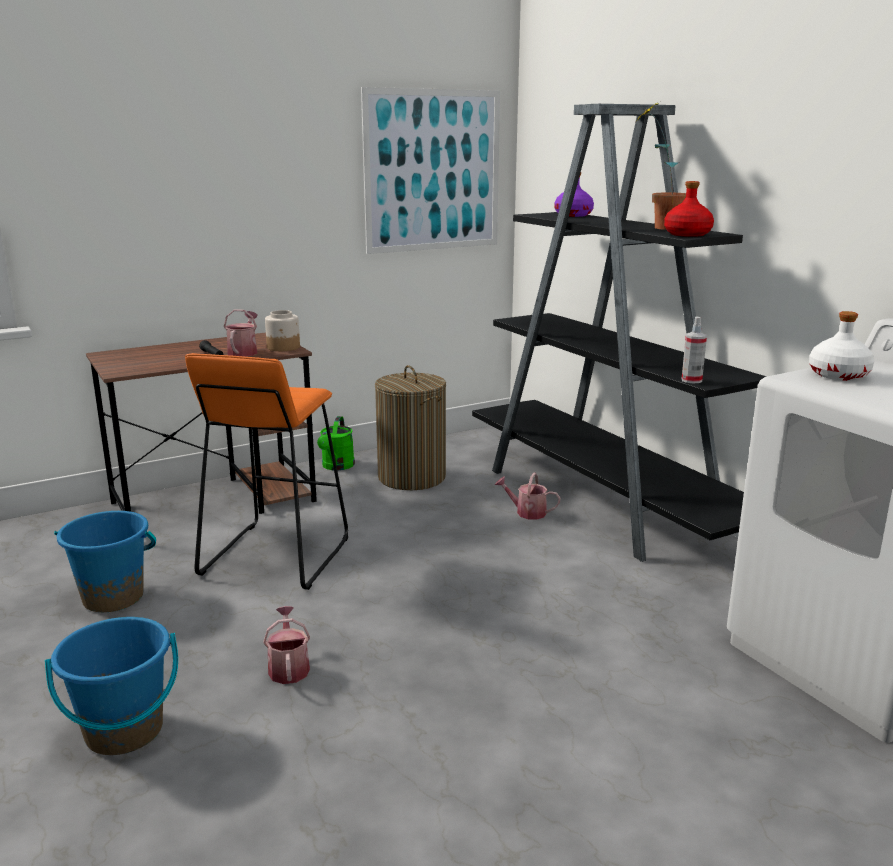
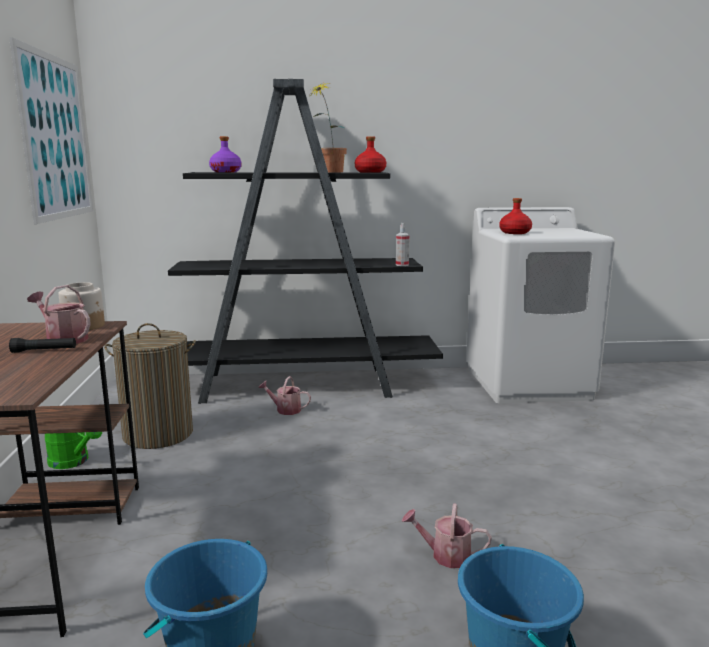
camera: 65 degrees left, 5 degrees down
orange stool [185,353,348,590] -> none
watering can [495,473,561,520] -> watering can turned 60 degrees clockwise [258,376,311,415]
white bottle [809,311,874,381] -> red bottle [499,198,532,234]

